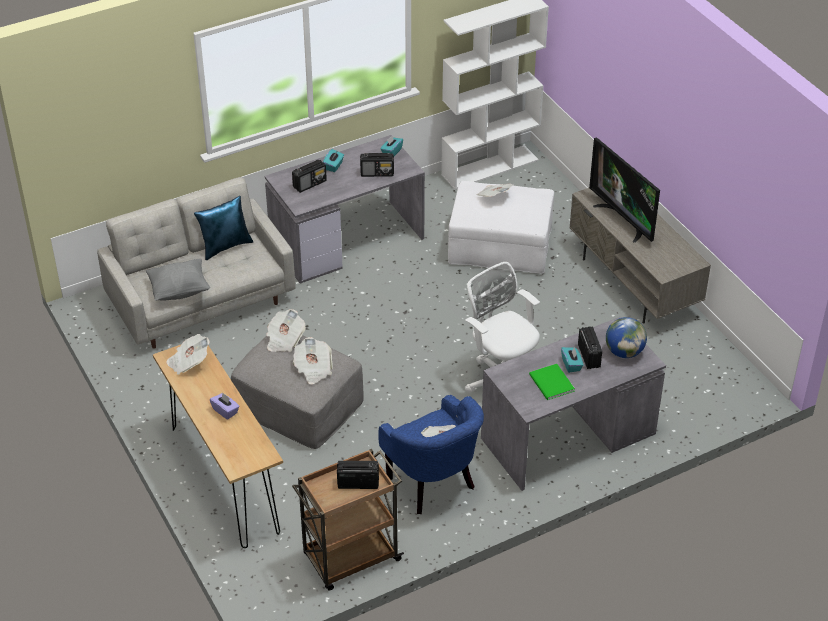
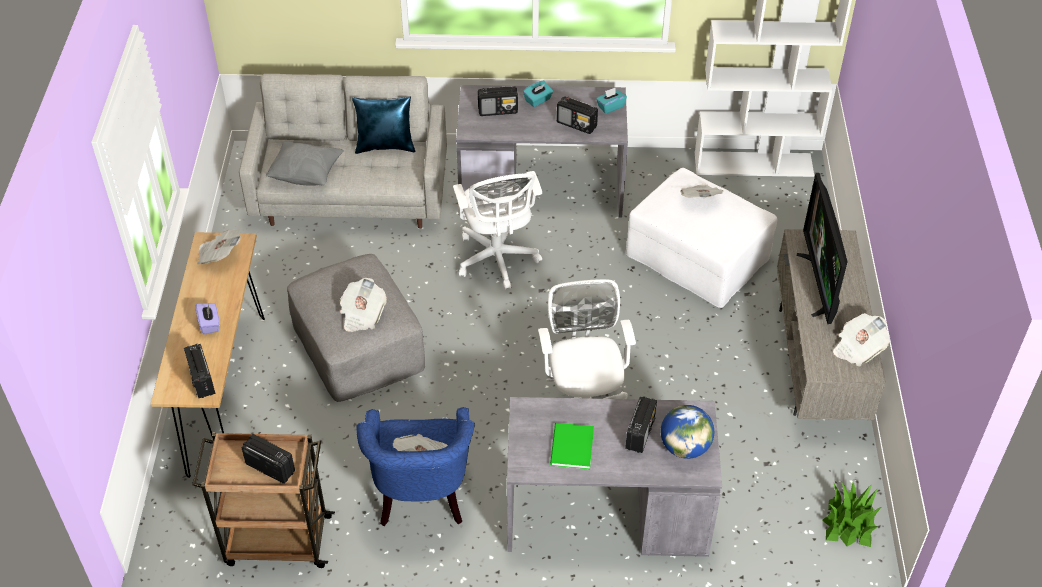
camera: 30 degrees right, 5 degrees up
newspaper [266,309,306,352] -> newspaper moved to [833,313,890,366]
turquoise tissue box [561,346,583,373] -> none
none -> radio [184,344,216,398]
none -> white office chair [453,171,542,290]
none -> potted plant [822,481,882,547]

